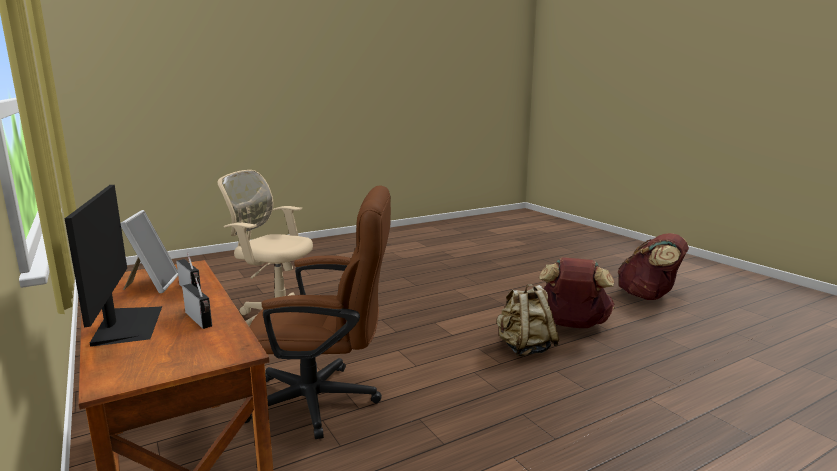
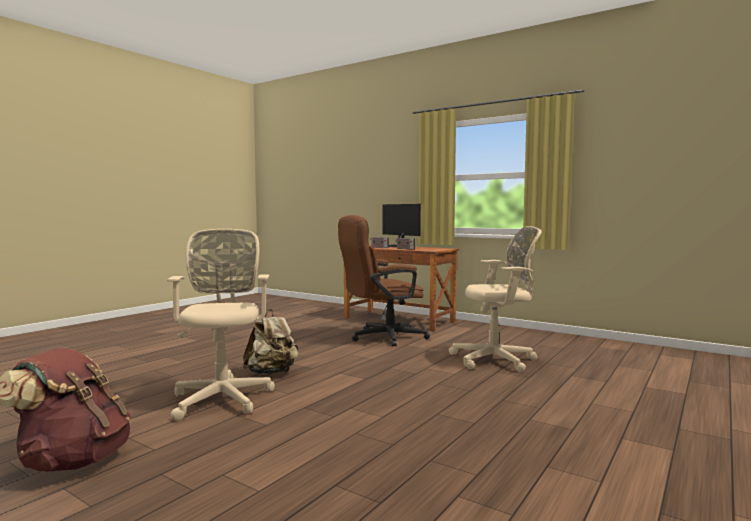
camera: 155 degrees right, 10 degrees down
picture frame [121,210,178,294] -> none
brown backpack [539,257,615,328] -> beige office chair [167,229,275,421]

